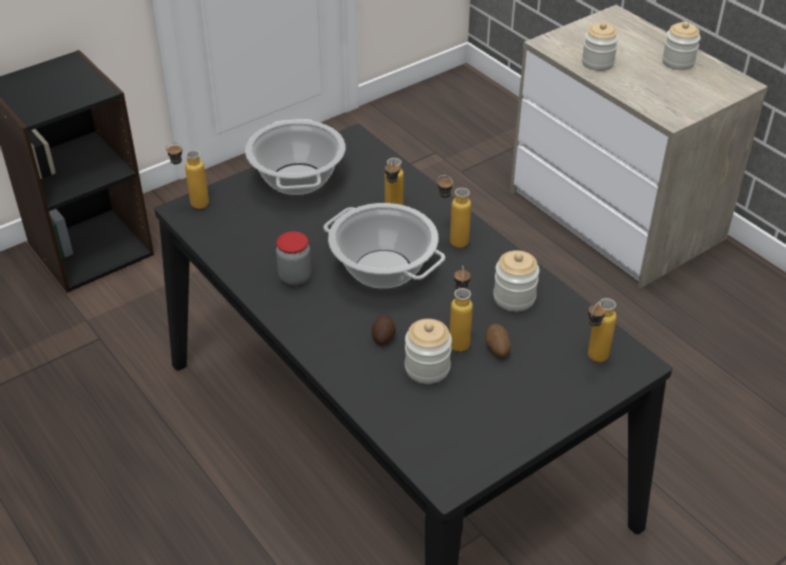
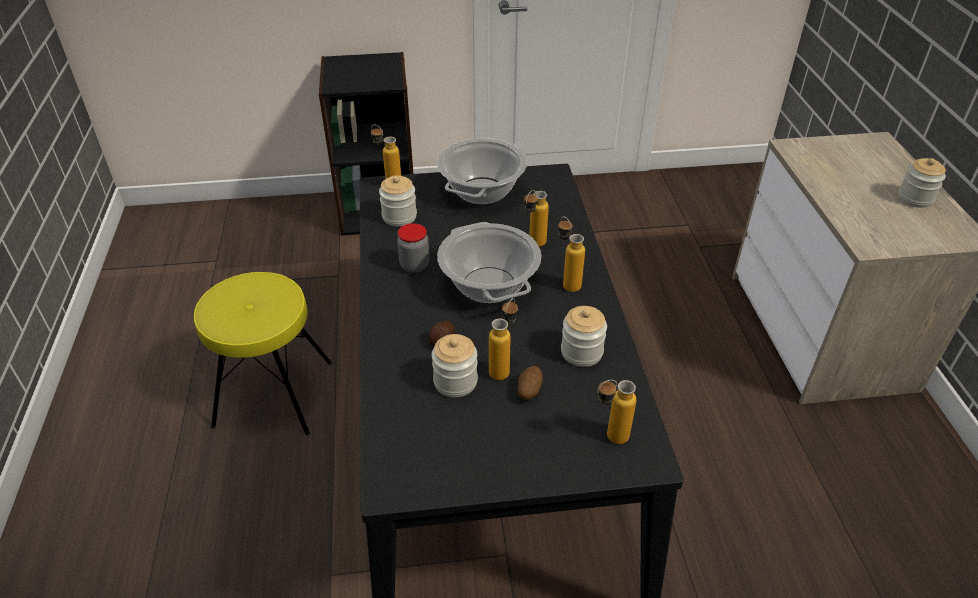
camera: 30 degrees right, 0 degrees up
jar [582,22,619,71] -> jar moved to [379,176,417,226]
none -> yellow stool [194,272,332,435]

